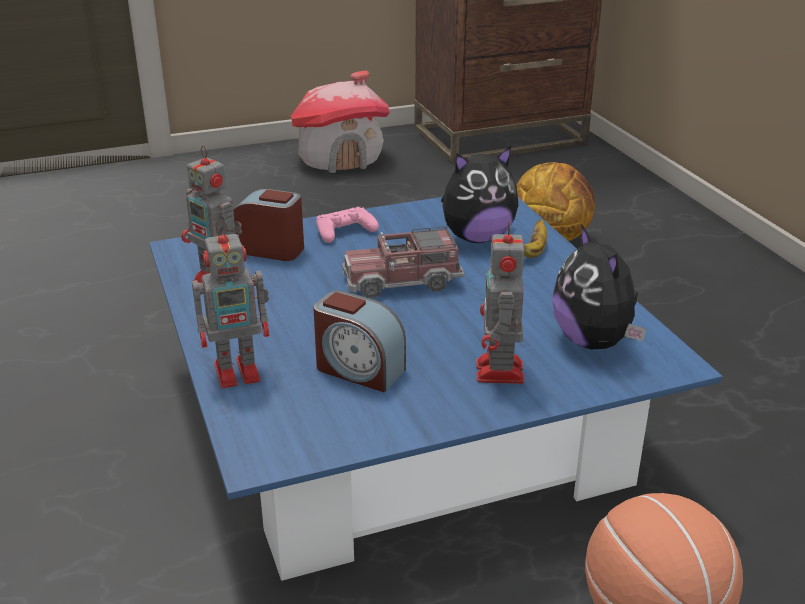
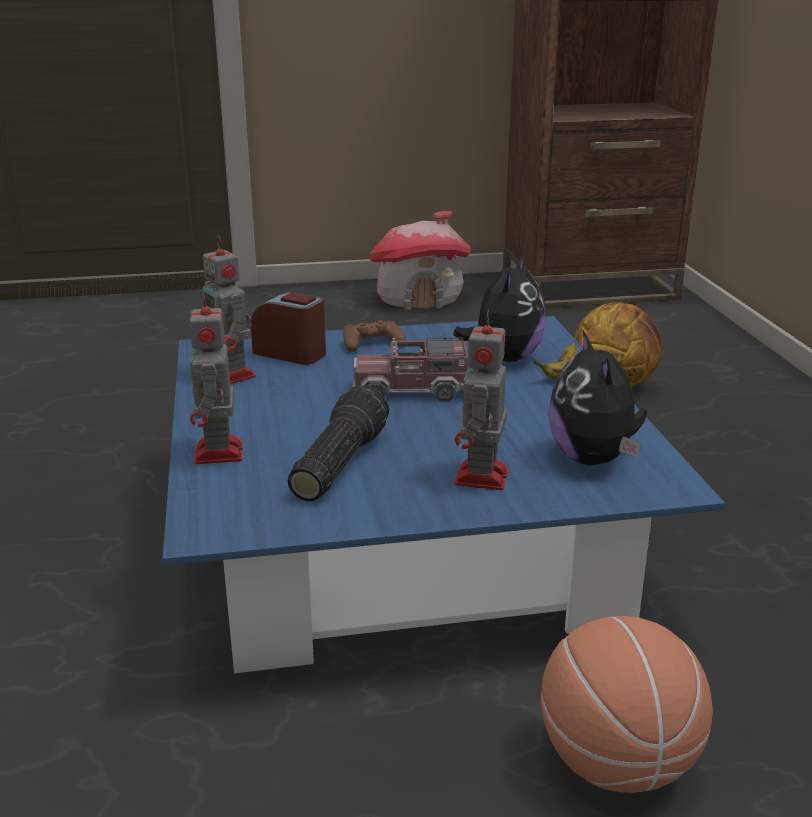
camera: 10 degrees right, 5 degrees down
toy robot [192,221,270,388] -> toy robot turned 90 degrees clockwise [190,292,243,464]
alarm clock [313,290,406,392] -> flashlight [288,386,389,501]
pink game controller [316,207,379,243] -> brown game controller [343,320,406,352]
plush toy [441,146,518,243] -> plush toy turned 60 degrees counterclockwise [453,253,546,362]

